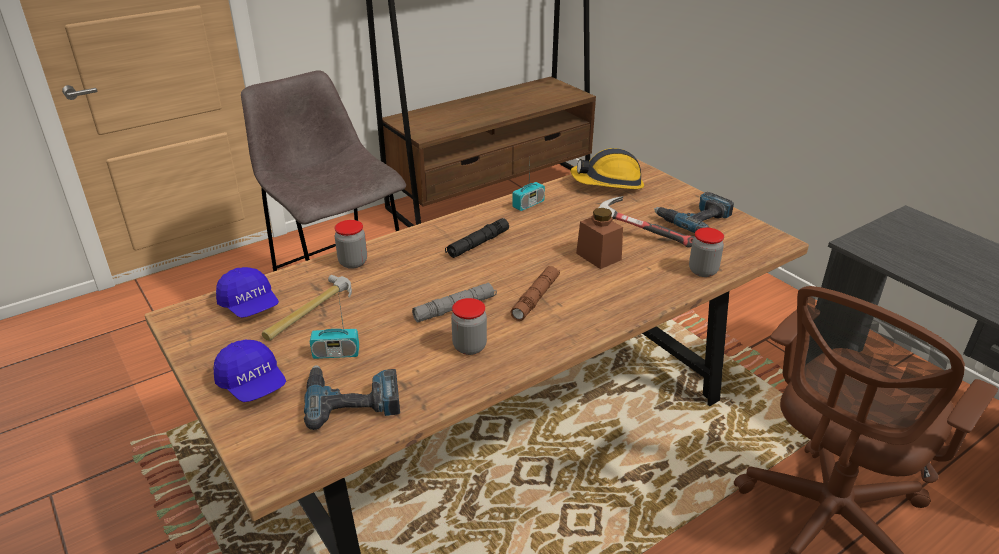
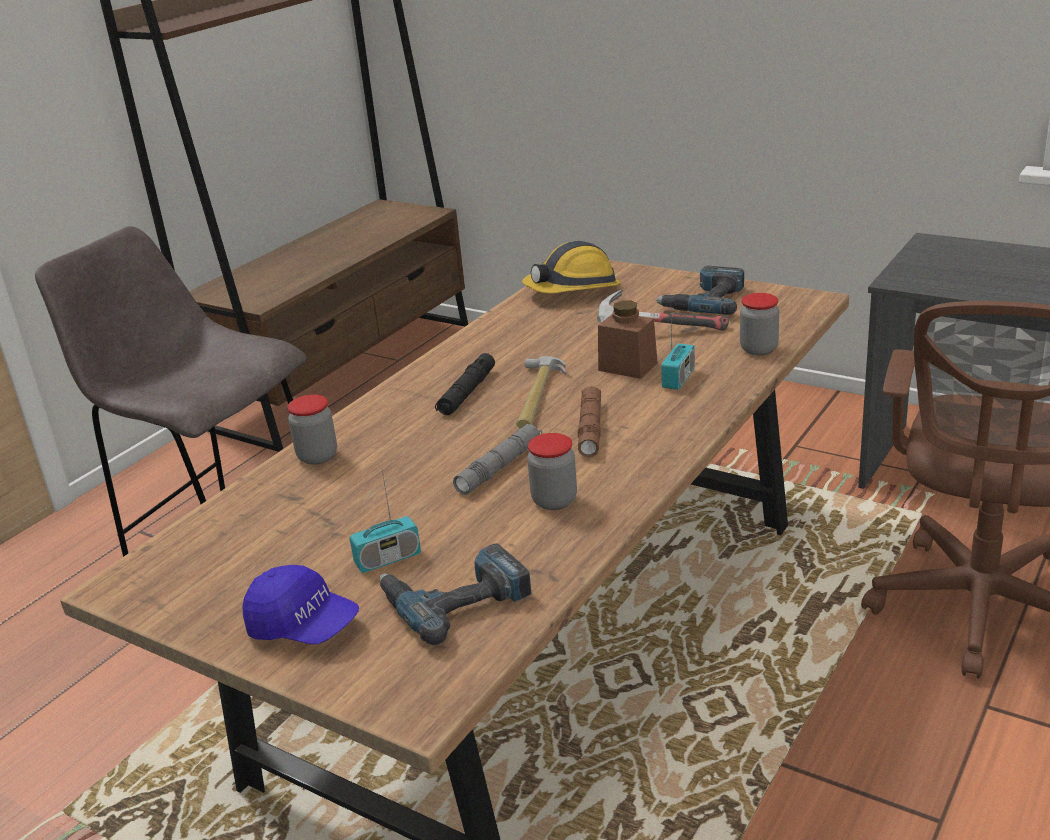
camera: 20 degrees left, 5 degrees down
blue cap [216,267,279,318] -> none
hammer [262,275,352,341] -> hammer moved to [516,356,566,429]
radio [512,161,545,211] -> radio moved to [661,322,695,390]

